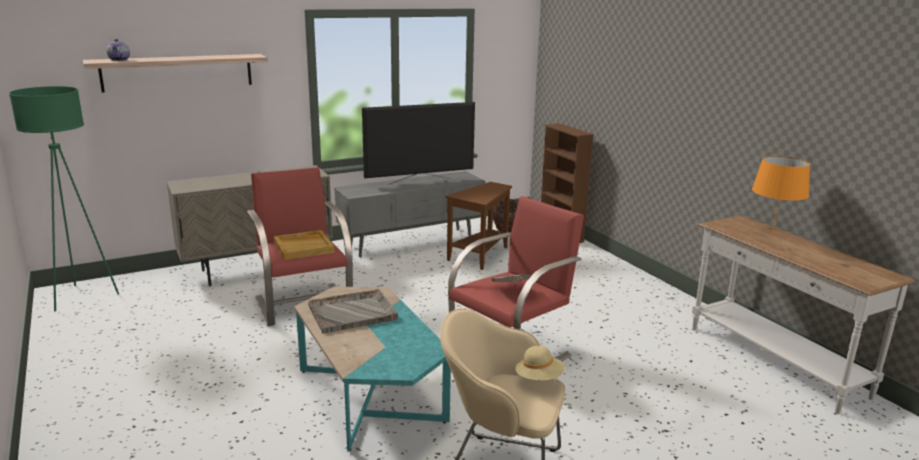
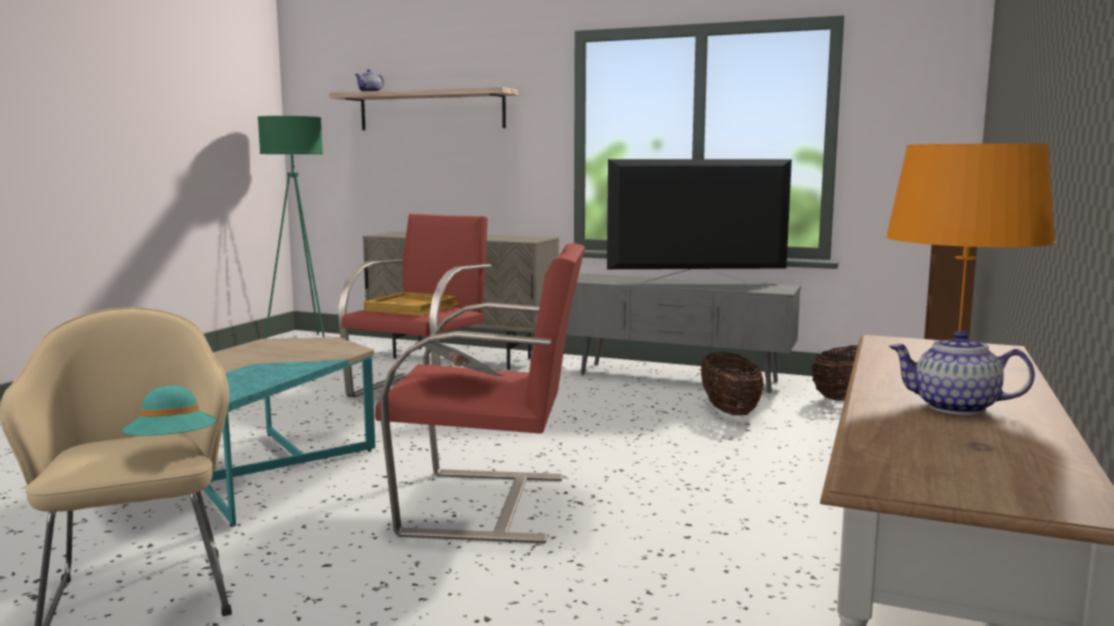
camera: 50 degrees right, 10 degrees down
grey tray [308,289,398,333] -> none
television [362,102,475,185] -> television turned 150 degrees clockwise [607,159,792,283]
brown side table [445,182,512,270] -> basket [700,352,764,416]
beige hat [515,345,565,381] -> turquoise hat [122,385,217,436]
none -> teapot [889,330,1035,415]

